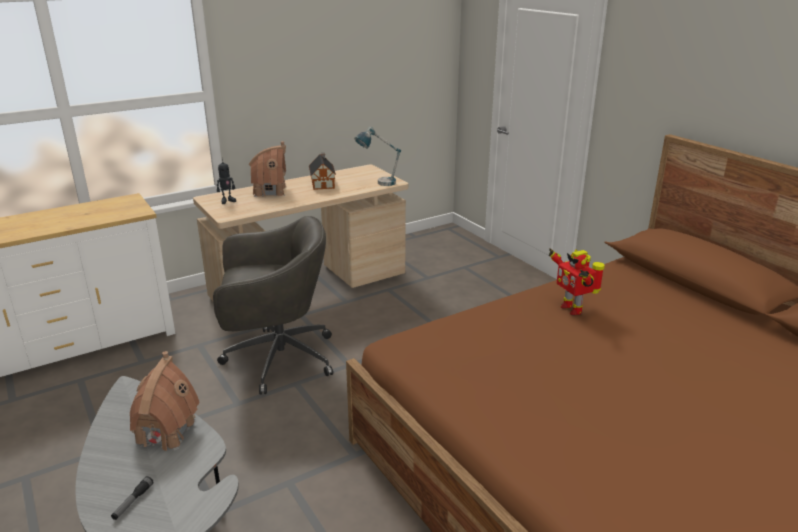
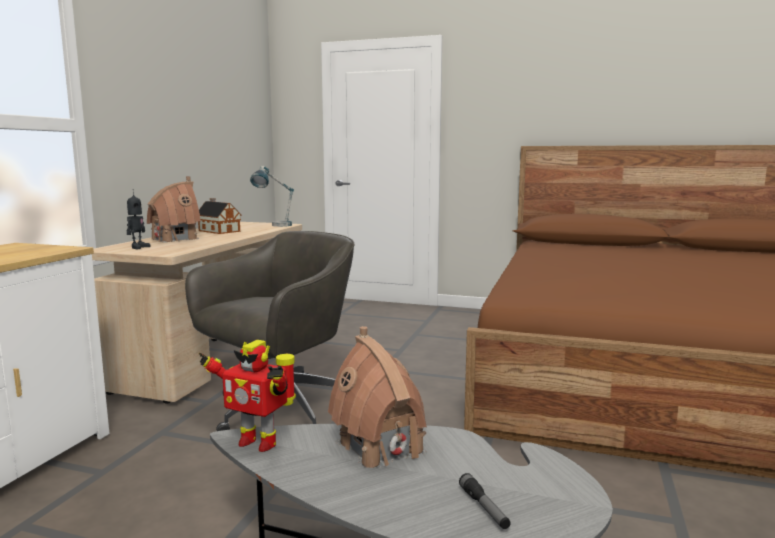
camera: 40 degrees left, 15 degrees down
toy robot [549,248,605,315] -> toy robot moved to [199,340,296,452]

